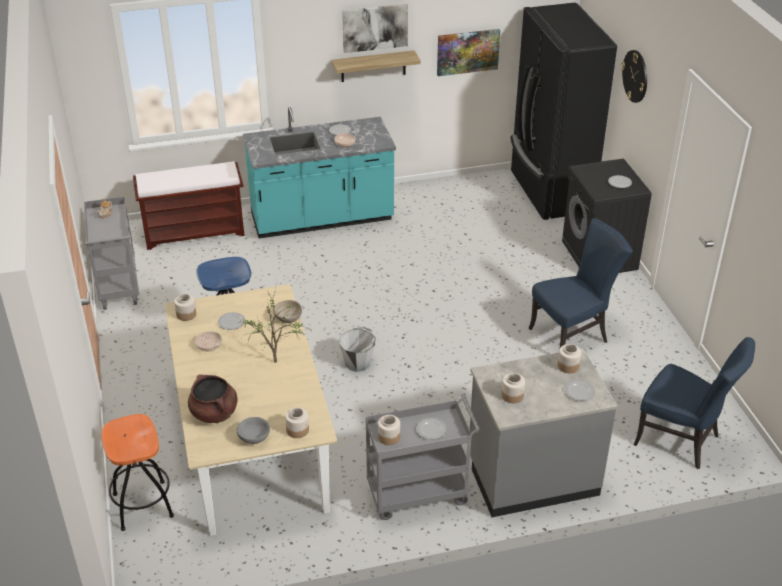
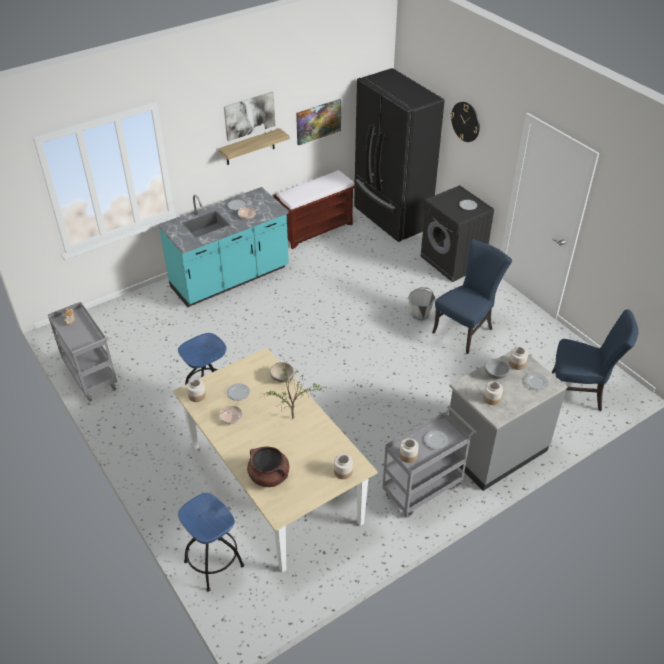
camera: 20 degrees left, 5 degrees up
orange stool [101,414,174,531] -> blue stool [178,493,244,591]
brown bench [133,161,245,250] -> brown bench moved to [274,170,357,249]
grey bowl [236,417,270,444] -> grey bowl moved to [485,359,510,379]
grey bucket [339,327,376,372] -> grey bucket moved to [408,287,435,320]

